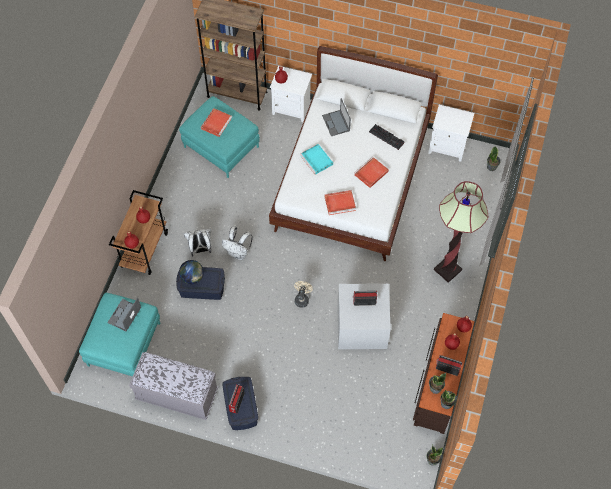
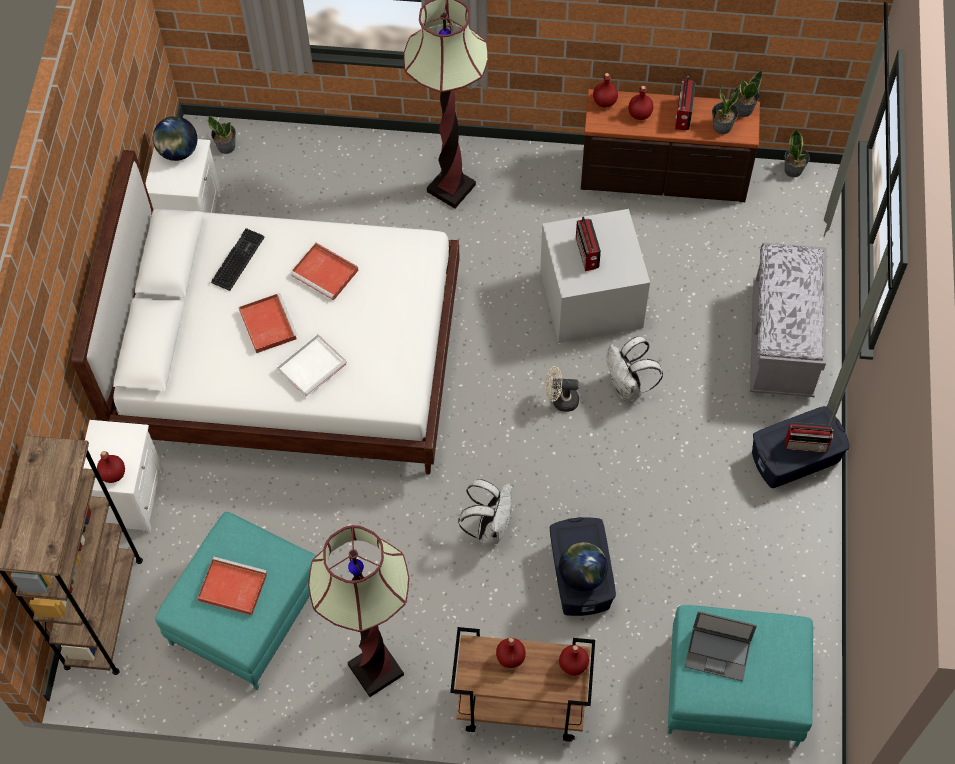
camera: 100 degrees left, 0 degrees up
grey bench [129,352,218,420] -> grey bench moved to [750,243,827,397]
white backpack [184,229,212,257] -> white backpack moved to [607,336,663,401]
turquoise tray [300,144,333,175] -> white tray [277,334,347,397]
laptop [322,98,351,136] -> none
red tray [324,190,356,215] -> red tray moved to [239,293,298,353]
none -> globe [153,116,197,161]
none -> floor lamp [308,525,409,697]

